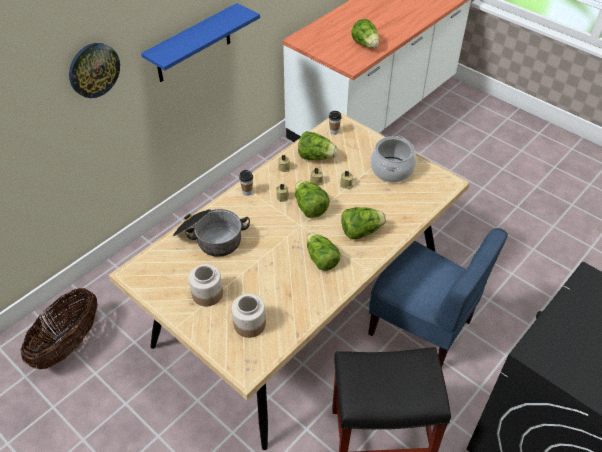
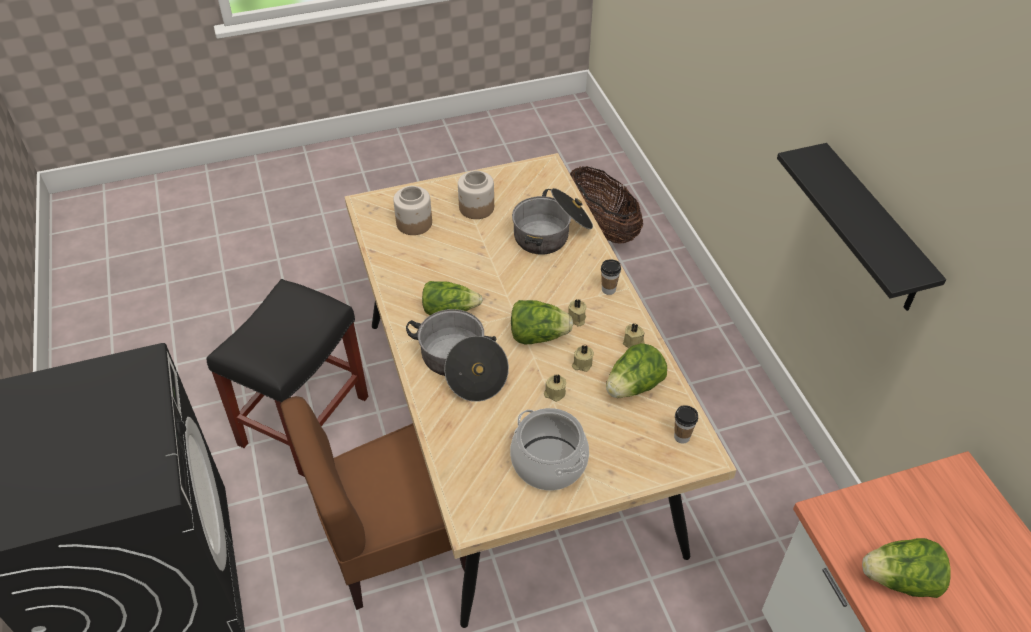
camera: 120 degrees right, 0 degrees up
wall clock [69,43,120,98] -> none
blue shelf [141,3,260,82] -> black shelf [777,143,946,311]
lettuce [341,207,386,239] -> cooking pot [406,309,509,402]
blue chair [368,228,508,367] -> brown chair [280,396,466,610]

